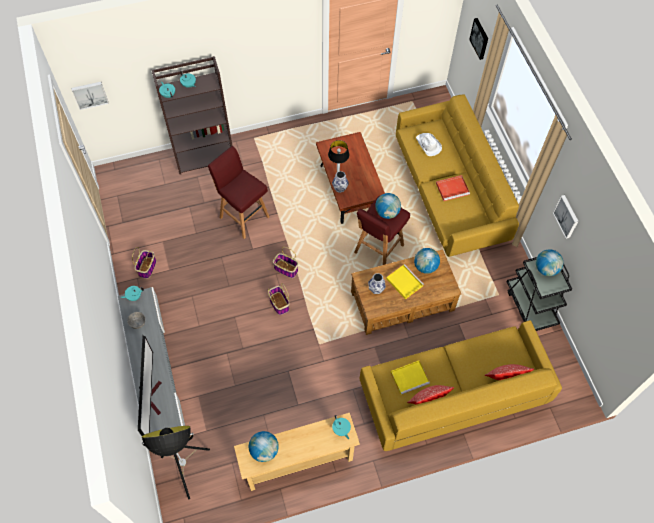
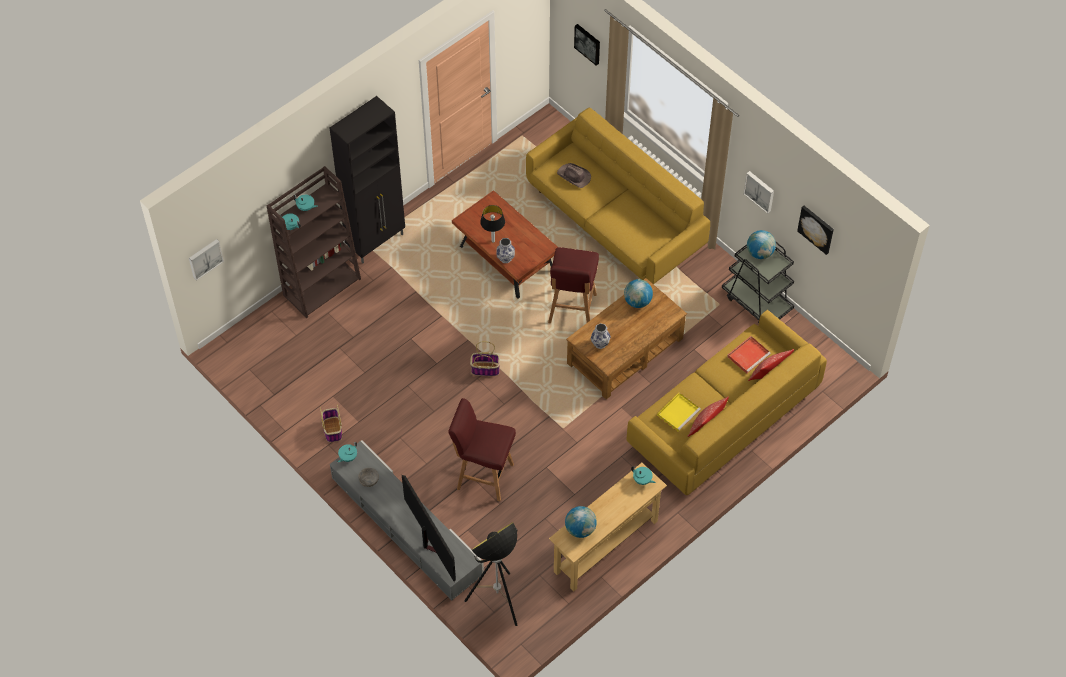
camera: 25 degrees left, 5 degrees down
red stool [208,146,270,239] -> red stool moved to [448,398,516,501]
basket [268,283,289,315] -> none
globe [375,193,401,219] -> none
yellow tray [386,264,423,300] -> none
white hat [416,133,442,156] -> brown hat [557,163,591,188]
red tray [436,175,470,201] -> red tray moved to [727,336,771,374]
none -> black cabinet [330,96,405,264]
none -> picture [797,206,834,255]

